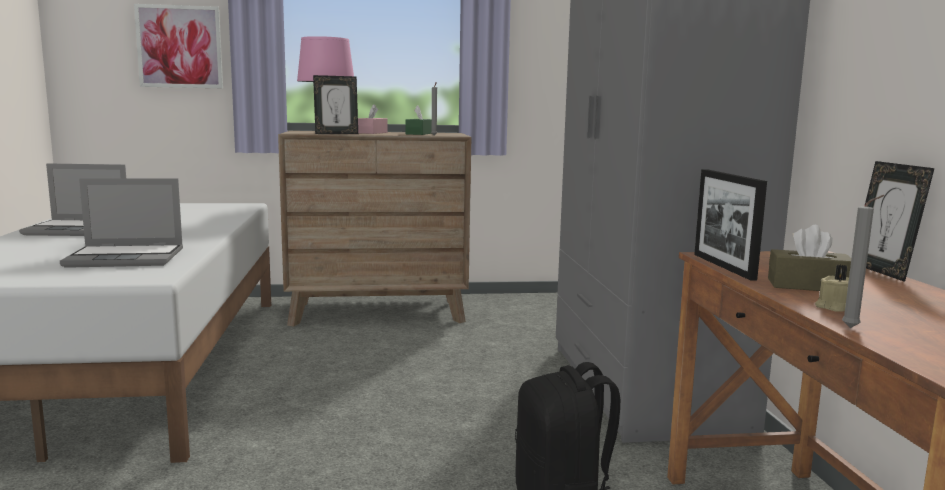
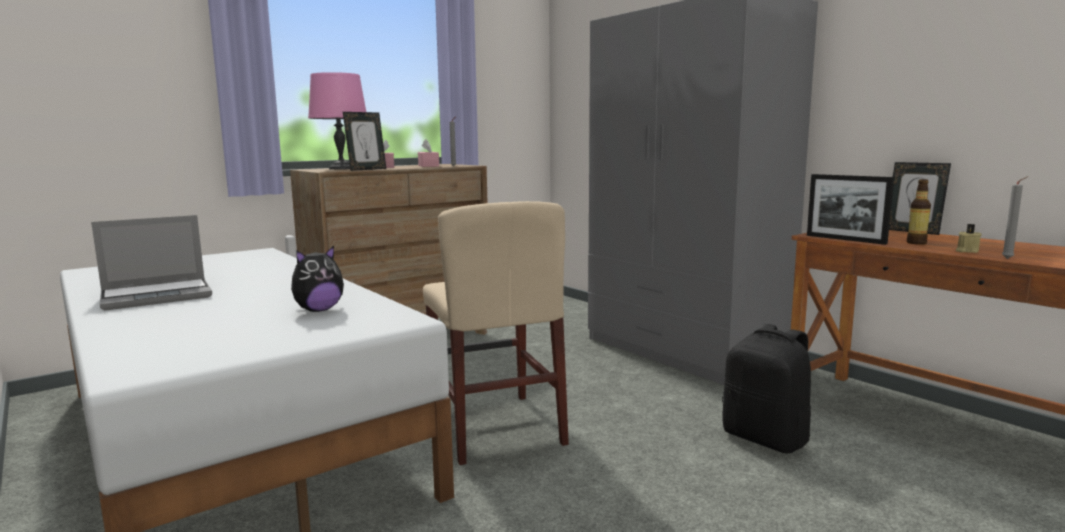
camera: 30 degrees left, 0 degrees up
laptop [60,178,183,268] -> plush toy [291,246,344,312]
picture [134,4,223,88] -> none
green tissue box [406,105,432,135] -> pink tissue box [418,139,439,167]
brown tissue box [768,225,851,291] -> bottle [907,179,931,245]
none -> beige chair [423,201,569,465]

